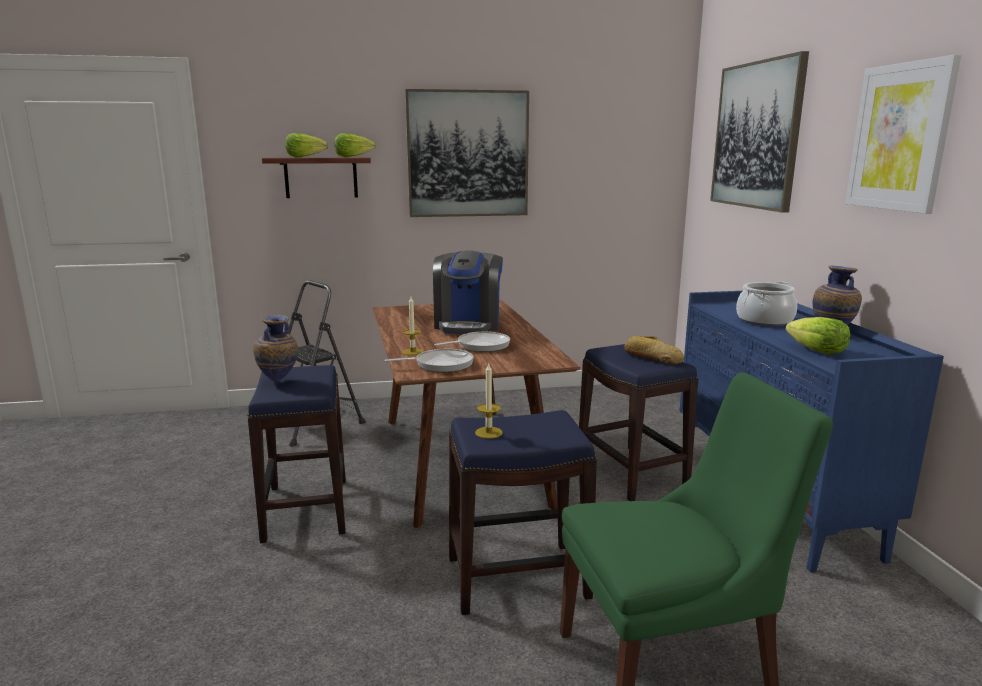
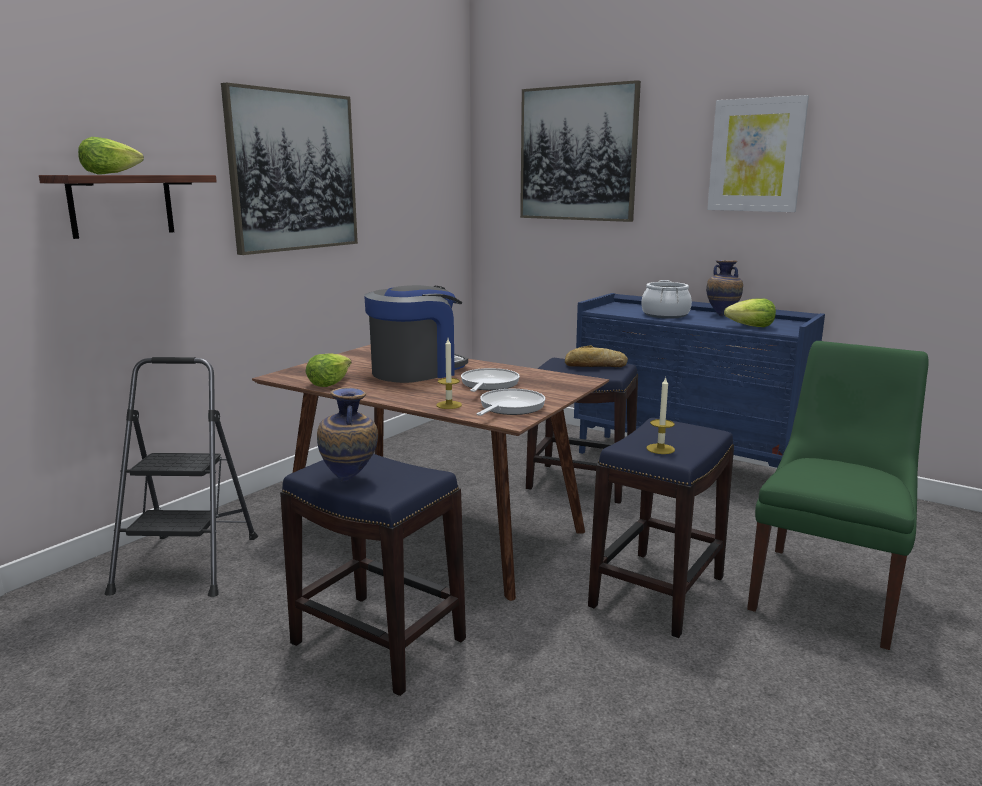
camera: 45 degrees left, 0 degrees up
lettuce [334,133,376,157] -> lettuce moved to [306,353,351,387]
coffee machine [433,250,503,334] -> coffee machine turned 90 degrees counterclockwise [364,285,468,383]

